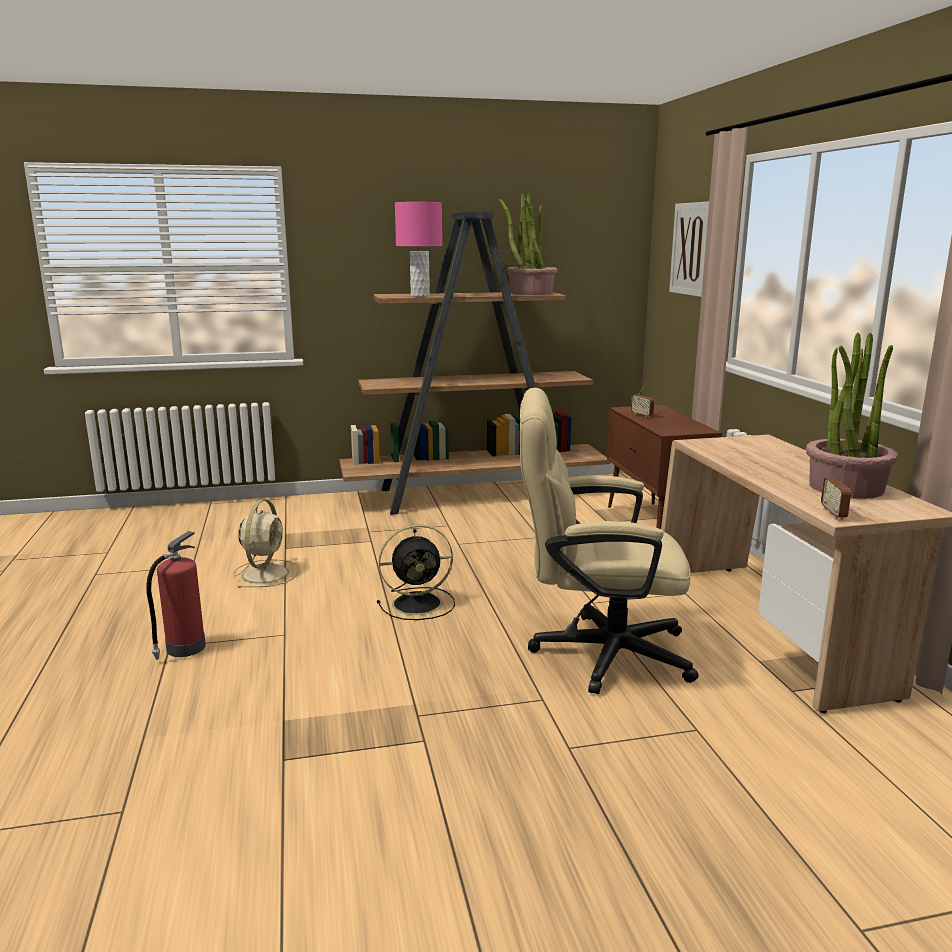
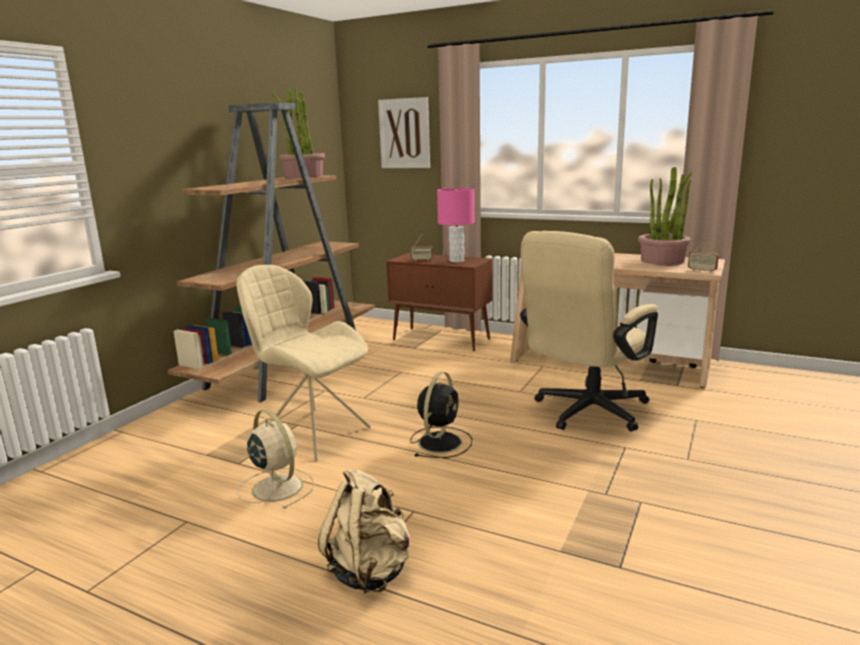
camera: 50 degrees left, 0 degrees up
fire extinguisher [146,531,206,660] -> beige backpack [318,470,410,593]
pink table lamp [395,202,442,297] -> pink table lamp moved to [437,188,475,262]
none -> beige chair [236,265,371,461]

